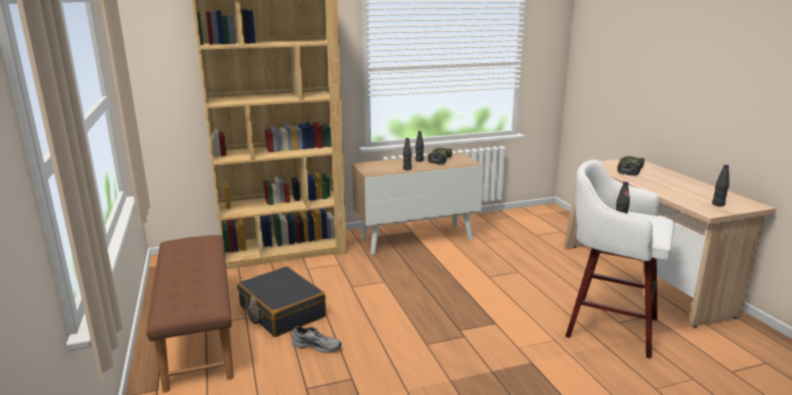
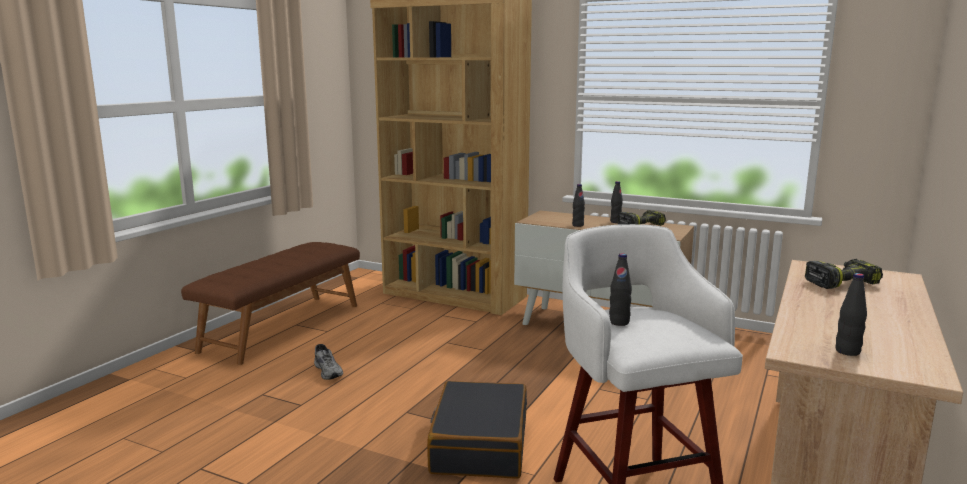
camera: 45 degrees right, 5 degrees down
black suitcase [237,266,326,337] -> black suitcase moved to [427,381,527,479]

